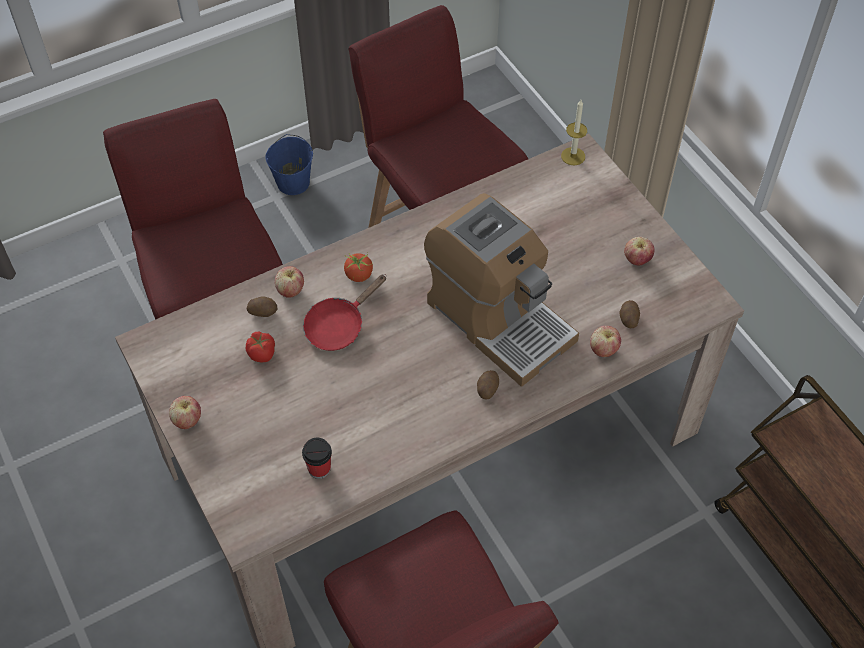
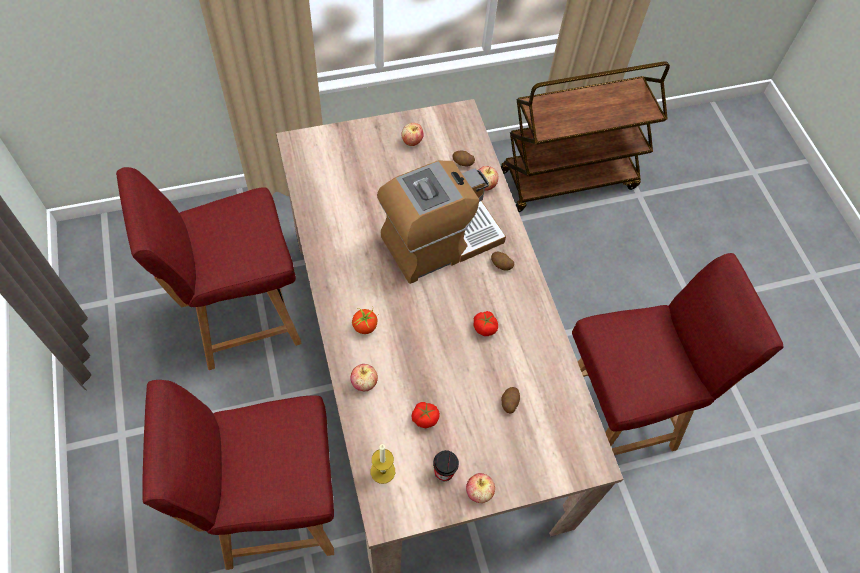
camera: 80 degrees left, 5 degrees up
potato [247,296,277,317] -> potato moved to [501,387,520,414]
blue bucket [265,134,313,195] -> none
cup [302,438,332,479] -> cup moved to [433,450,459,481]
red frying pan [303,274,387,351] -> none
candle [561,100,587,165] -> candle moved to [371,444,395,484]
none -> tomato [473,311,498,336]

